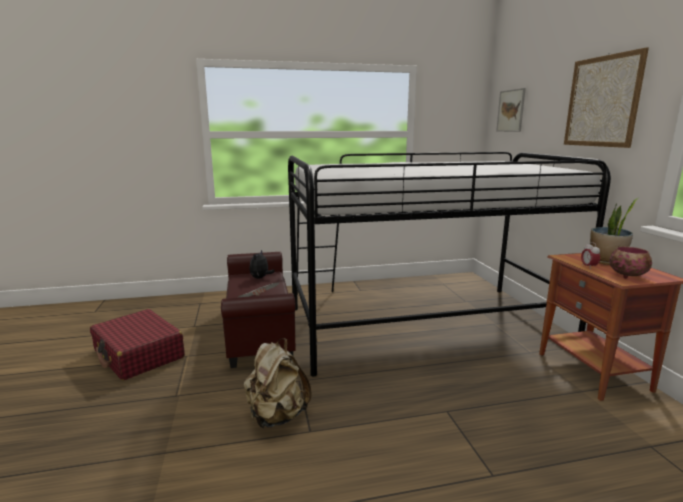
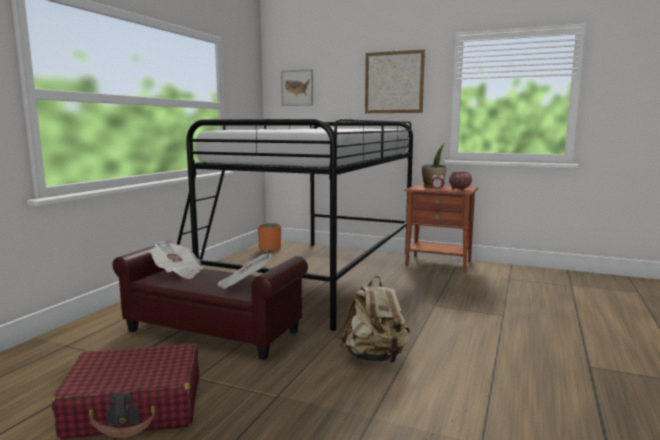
camera: 55 degrees left, 5 degrees down
plush toy [249,250,275,279] -> newspaper [150,242,204,279]
none -> orange planter [258,223,281,252]

